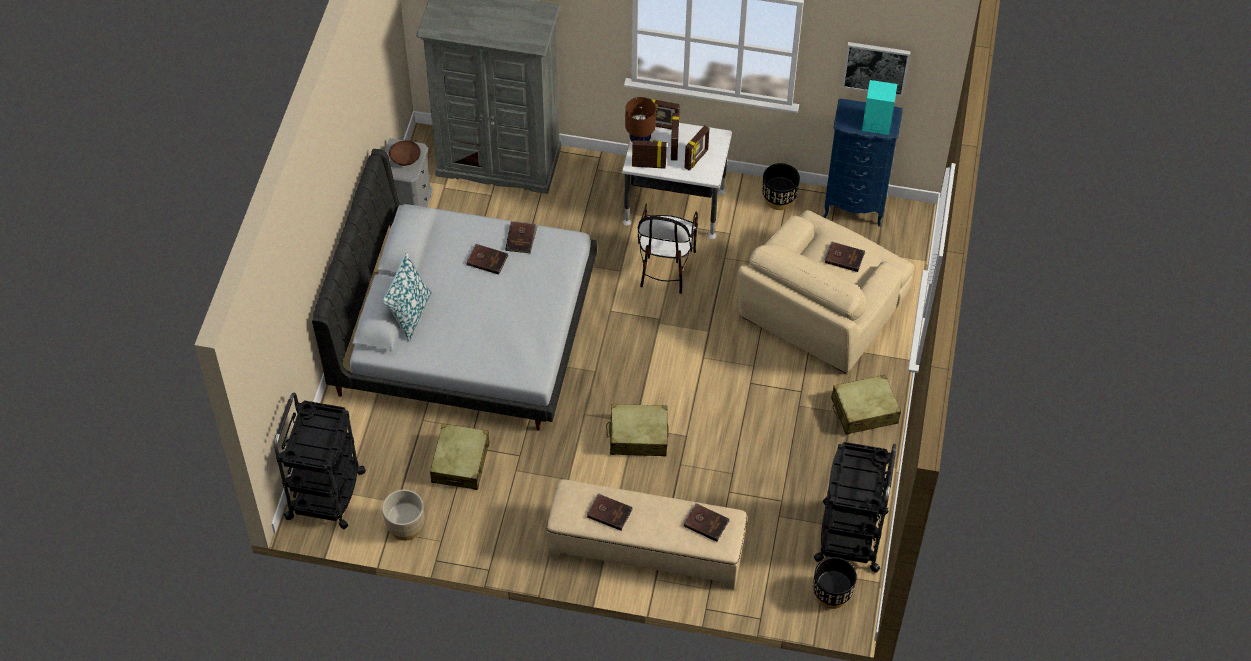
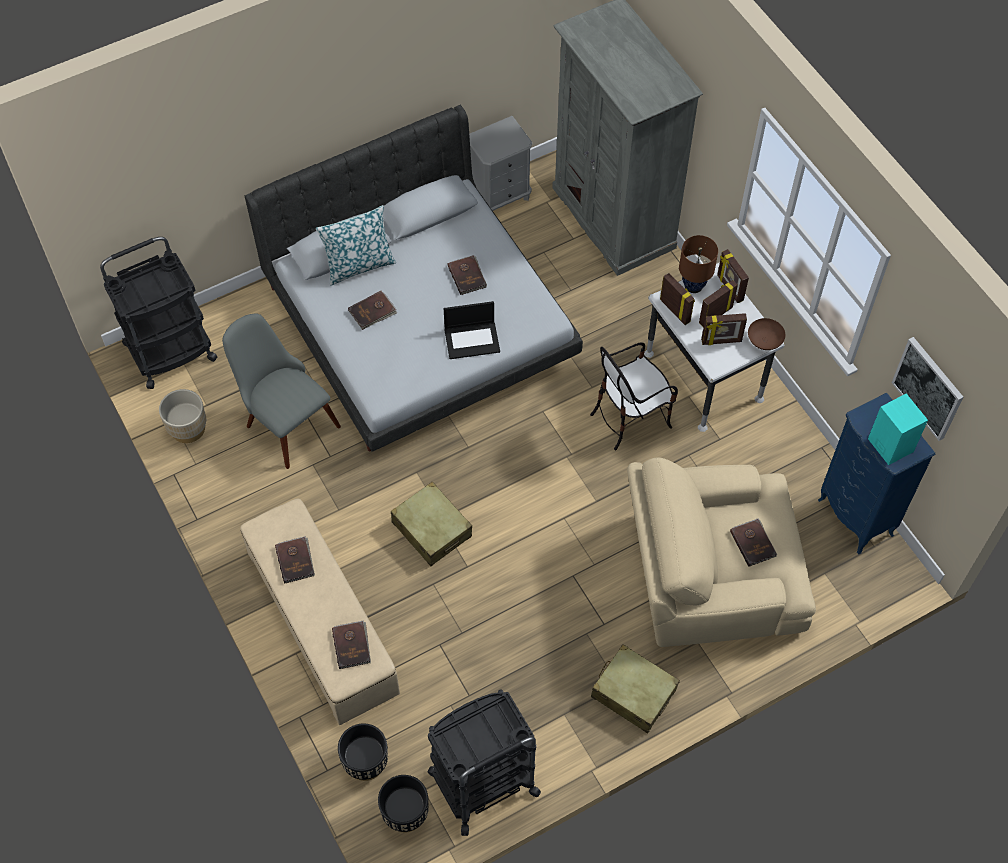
camera: 50 degrees right, 5 degrees up
brown bowl [389,140,420,166] -> brown bowl moved to [748,318,785,350]
beige suitcase [430,424,489,490] -> grey chair [222,313,341,469]
brown book [506,222,537,253] -> brown book moved to [348,291,397,330]
black planter [762,163,800,210] -> black planter moved to [338,723,388,781]
none -> laptop [444,301,500,359]

